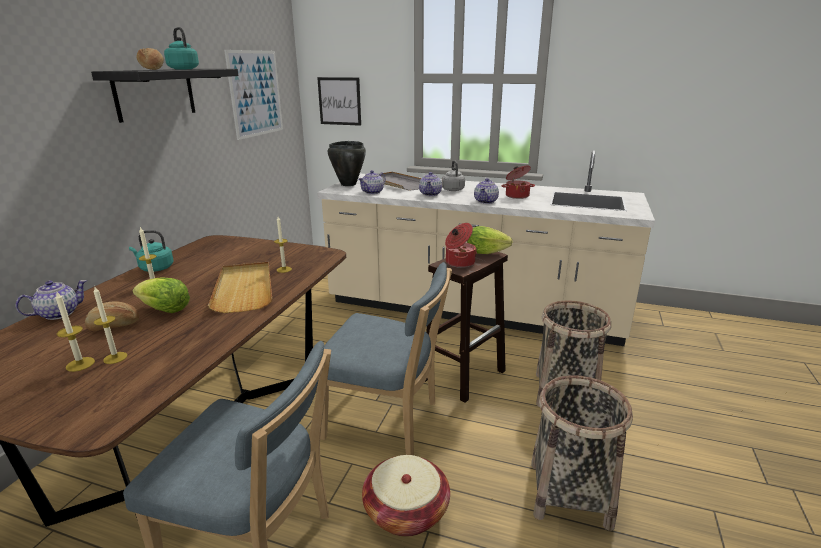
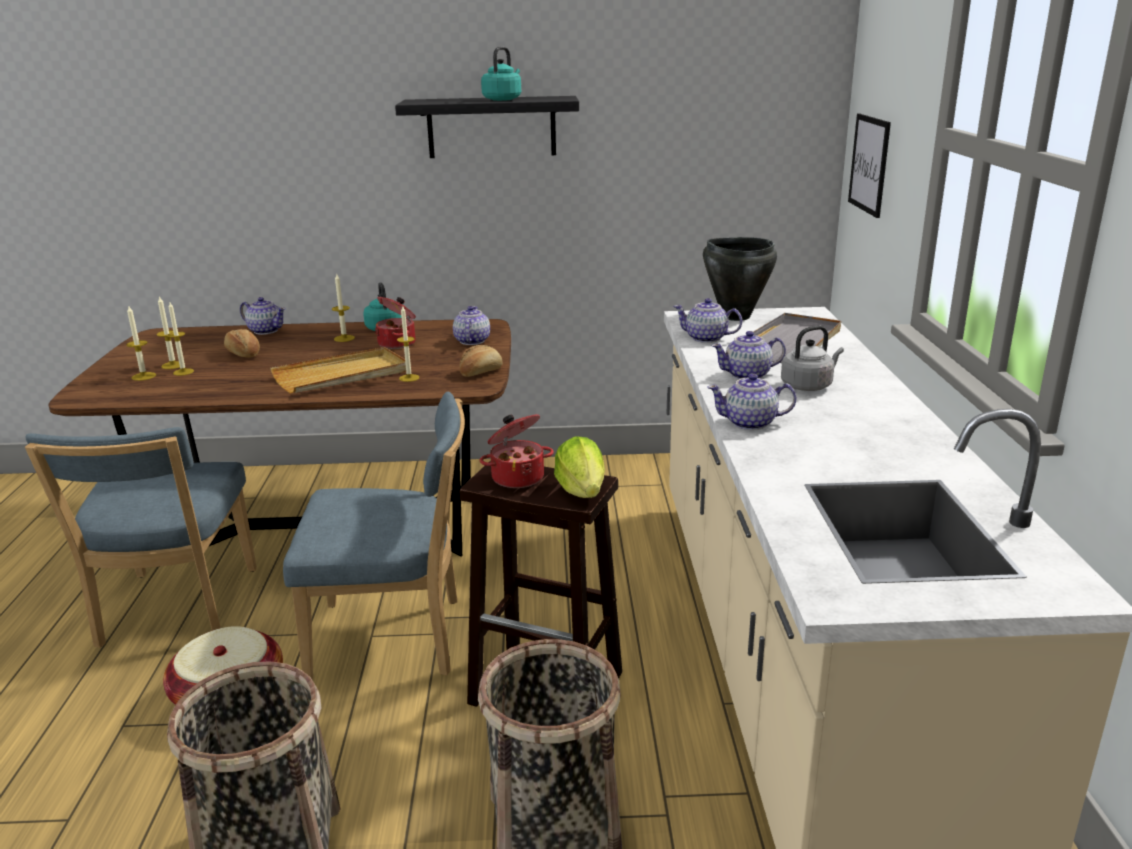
camera: 70 degrees right, 0 degrees up
lettuce [133,278,190,313] -> none
bread [137,48,164,70] -> bread moved to [459,345,503,377]
picture [224,50,283,140] -> none
blue chair [317,262,452,455] -> blue chair turned 90 degrees counterclockwise [283,392,465,680]
cooking pot [501,165,535,199] -> cooking pot moved to [375,297,416,349]
none -> candle [126,306,156,381]
none -> teapot [453,306,490,345]

